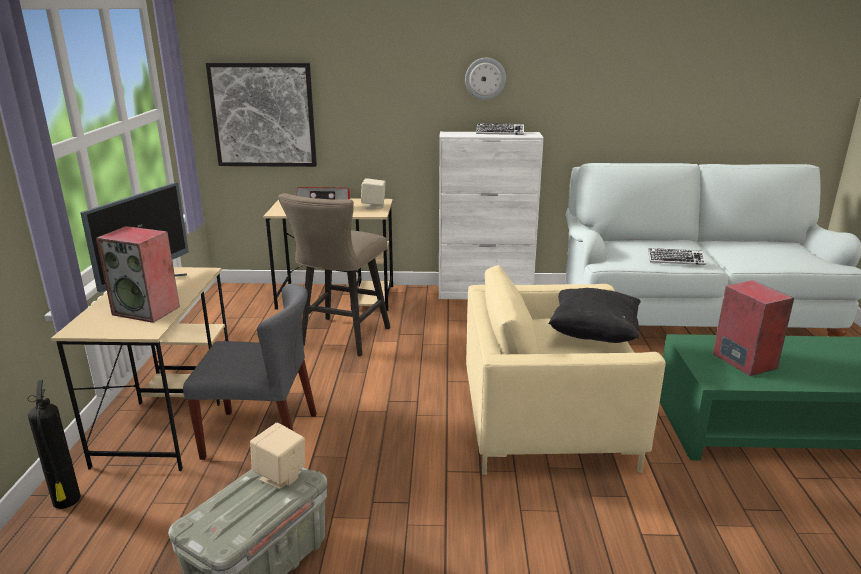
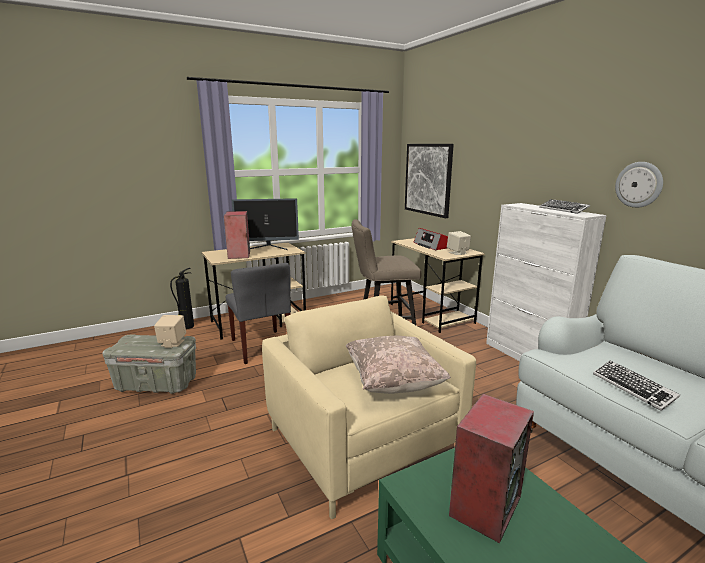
camera: 60 degrees right, 5 degrees down
wall clock [465,58,506,100] -> wall clock moved to [615,162,663,208]
black pillow [548,288,641,343] -> beige pillow [346,336,451,394]

